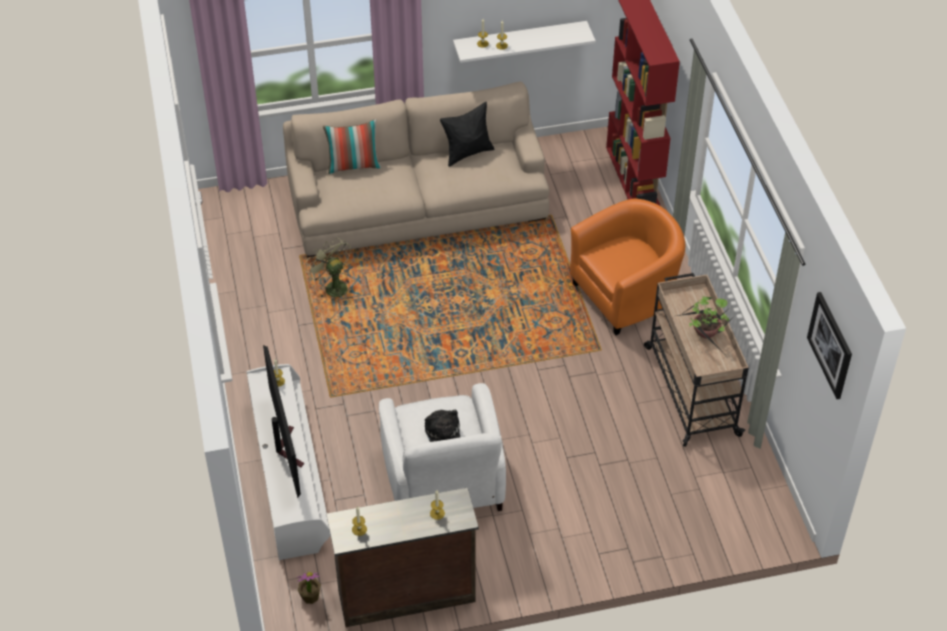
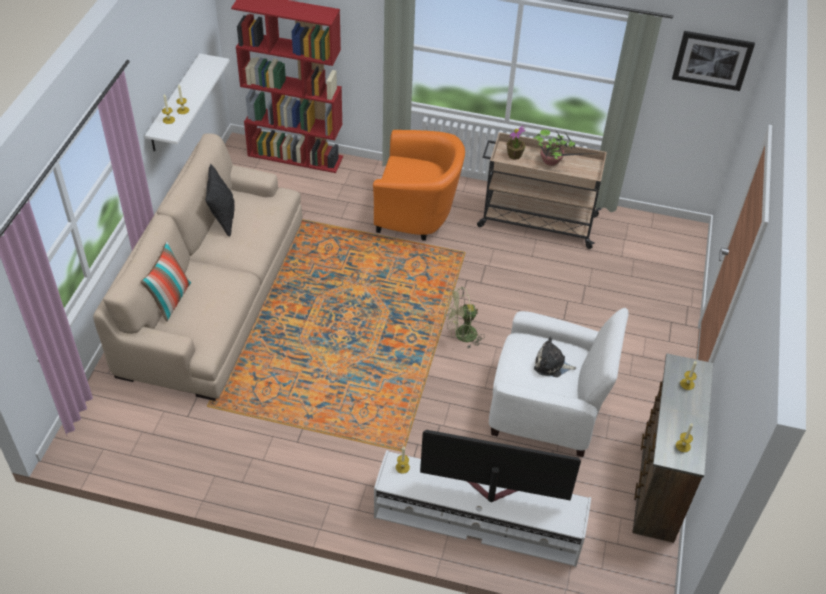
camera: 65 degrees left, 0 degrees up
potted plant [297,572,321,604] -> potted plant moved to [506,126,526,160]
green fan [306,237,351,301] -> green fan moved to [445,287,485,348]
orange armchair [570,198,686,335] -> orange armchair turned 105 degrees clockwise [373,130,465,241]

